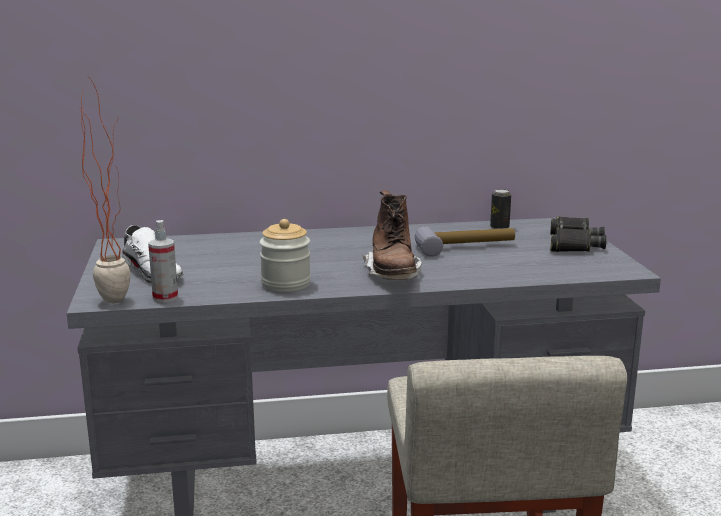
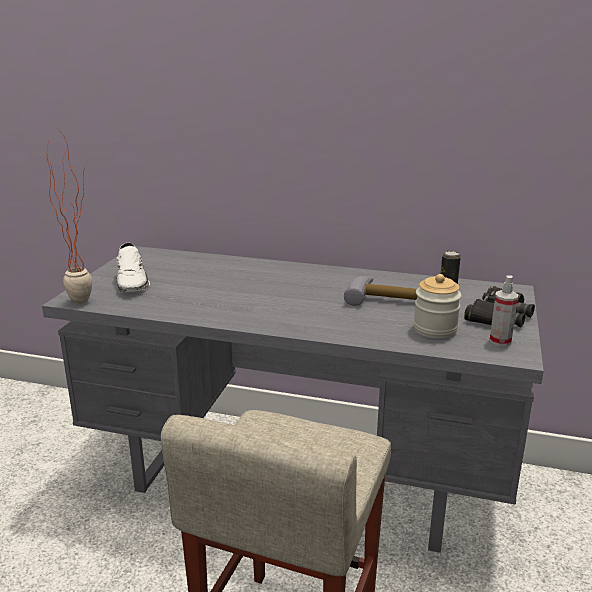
camera: 25 degrees right, 5 degrees up
spray bottle [148,220,178,302] -> spray bottle moved to [489,275,518,346]
jar [259,219,311,292] -> jar moved to [413,274,462,339]
brown boot [363,190,422,280] -> none

